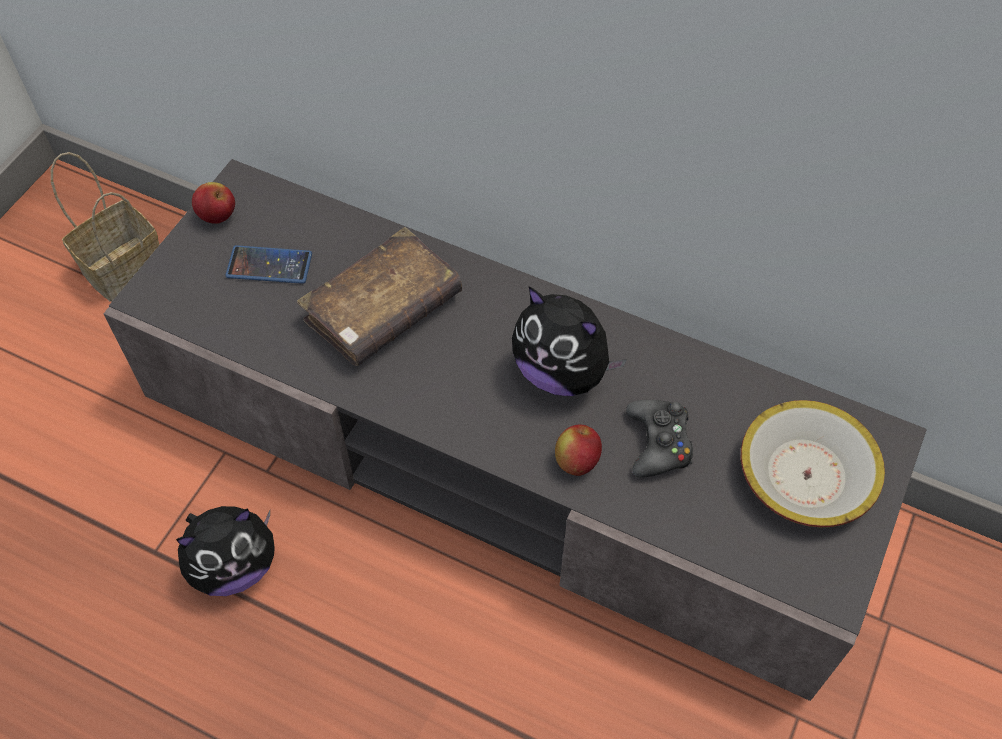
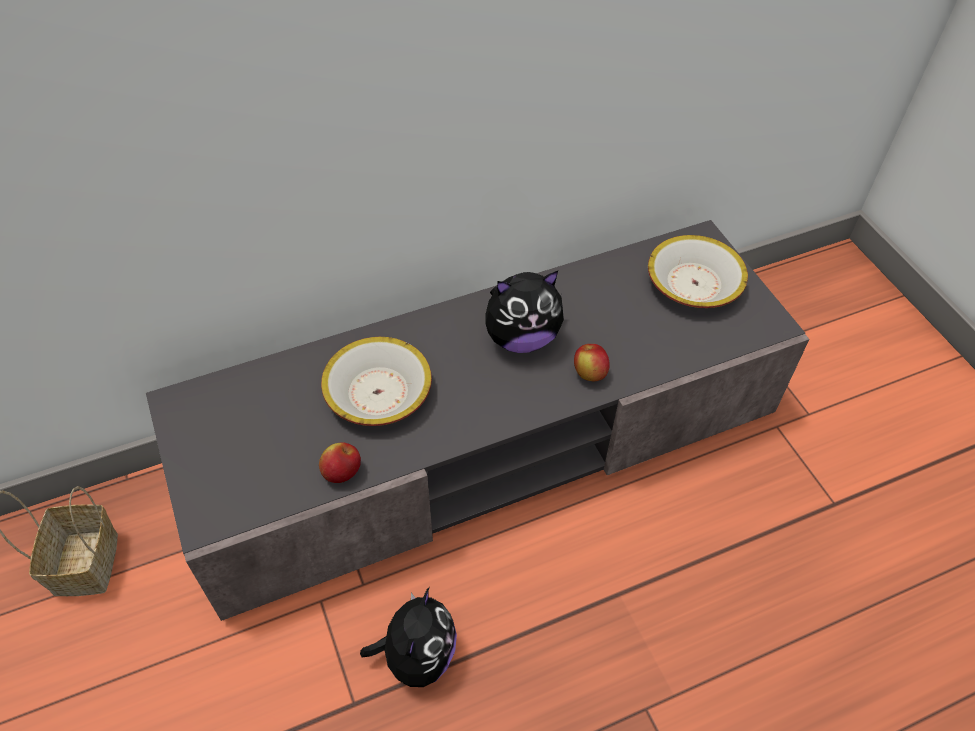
camera: 50 degrees left, 5 degrees down
apple [192,182,235,224] -> apple moved to [319,442,361,483]
phone [225,245,312,284] -> none
brown book [297,227,462,366] -> bowl [321,337,432,426]
black game controller [626,400,693,478] -> none

